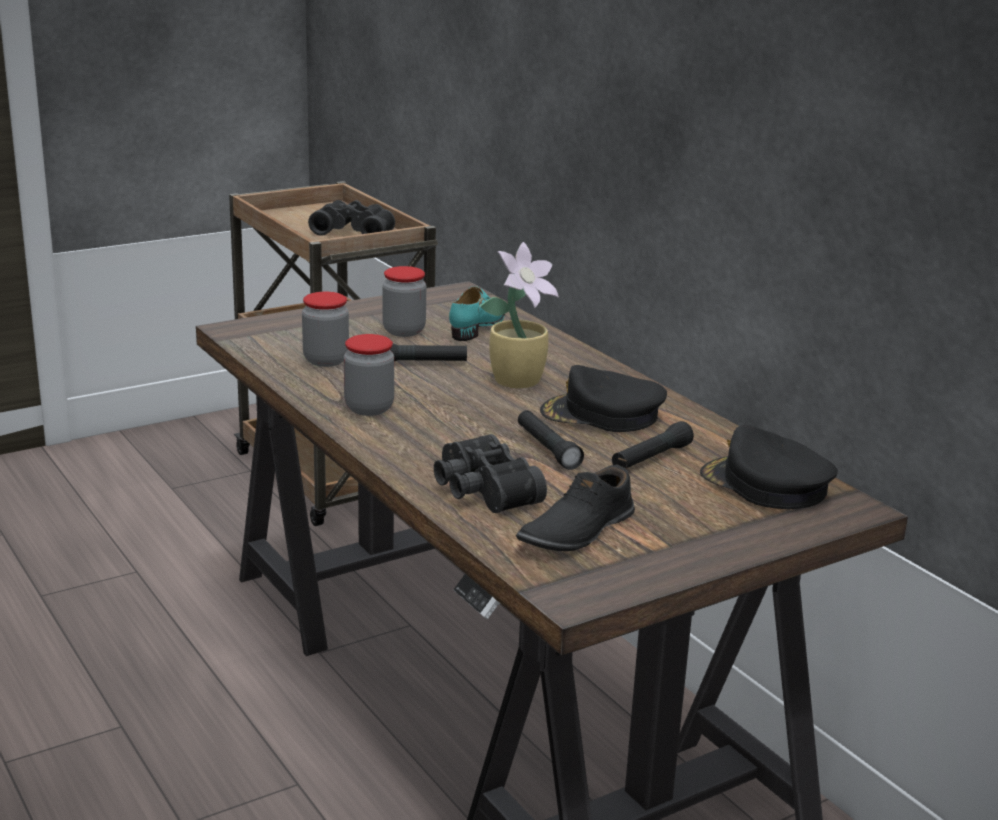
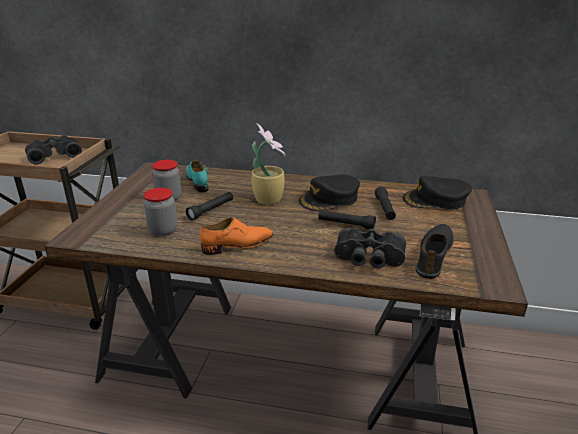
camera: 45 degrees left, 5 degrees up
jar [344,334,394,416] -> orange shoe [199,217,273,255]
black shoe [516,458,635,551] -> black shoe turned 150 degrees counterclockwise [415,224,454,279]

